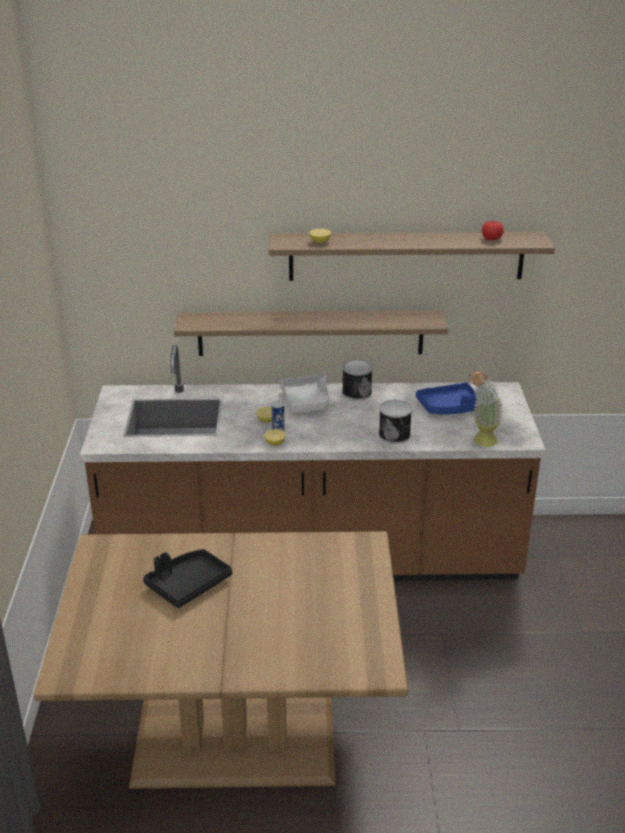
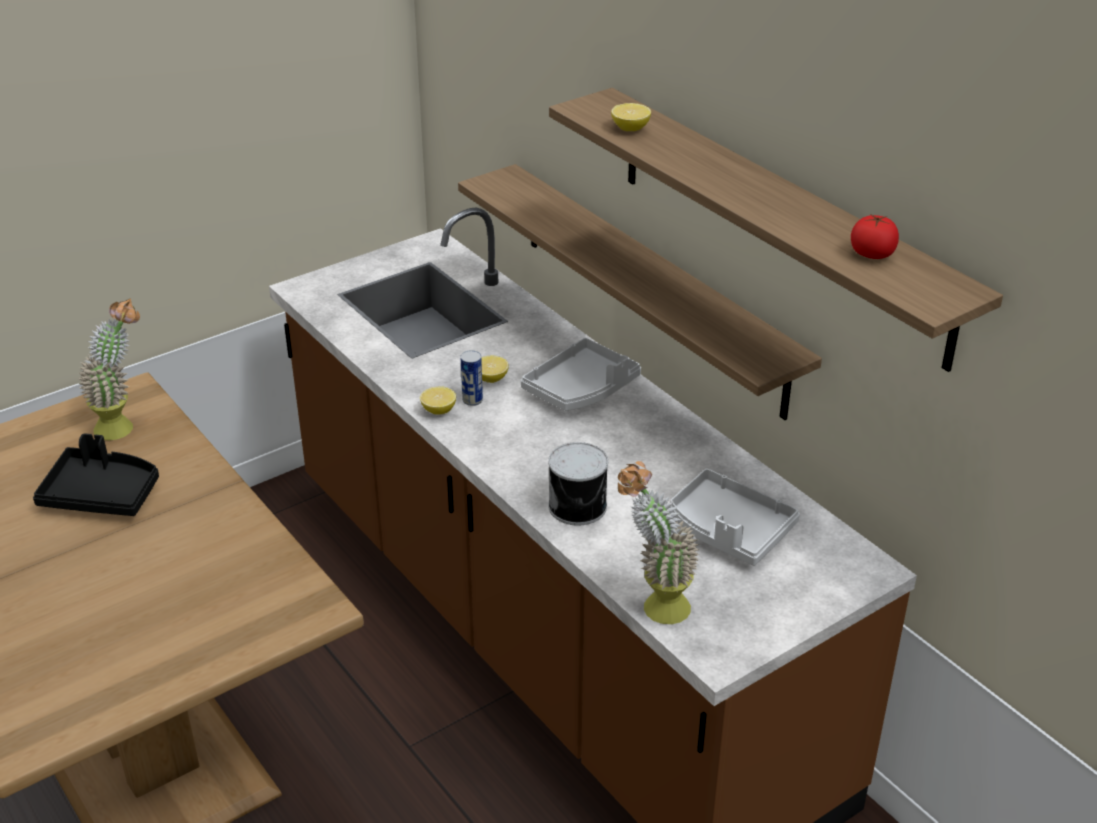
camera: 55 degrees right, 5 degrees up
can [342,360,373,400] -> none
blue tray [416,382,479,414] -> grey tray [669,469,800,566]
none -> potted plant [78,299,140,440]

